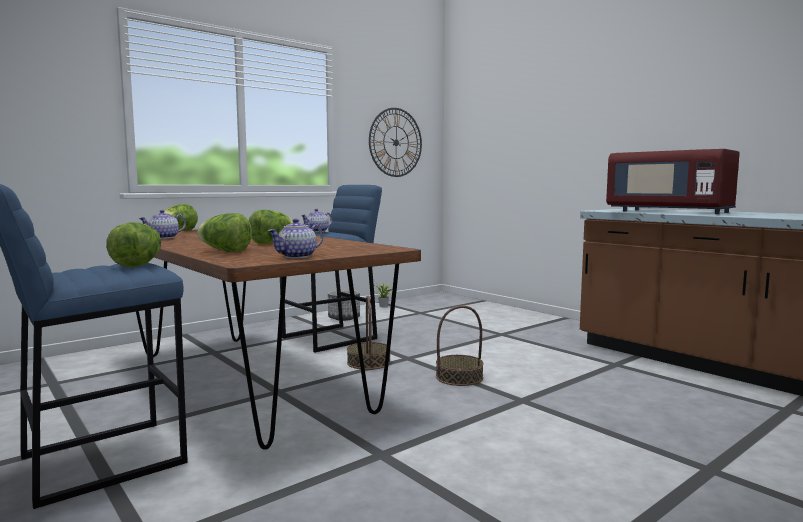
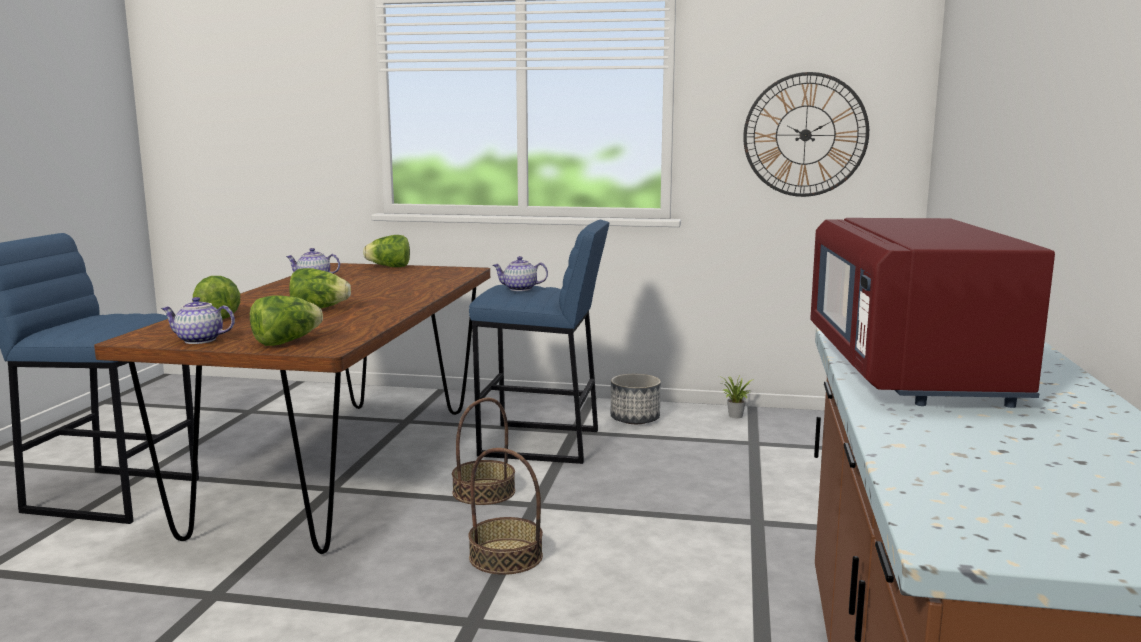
camera: 50 degrees right, 5 degrees up
lettuce [106,222,161,267] -> lettuce moved to [250,295,323,346]

